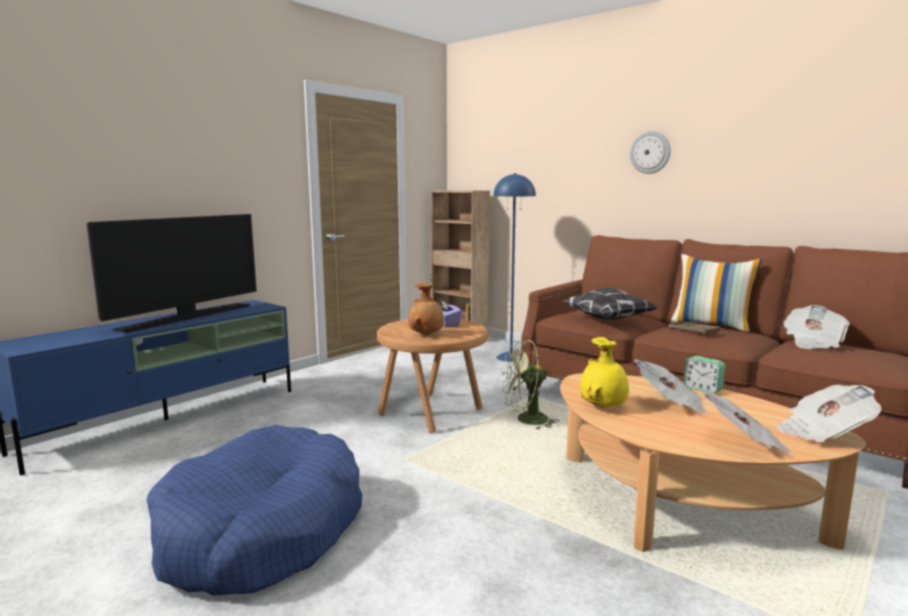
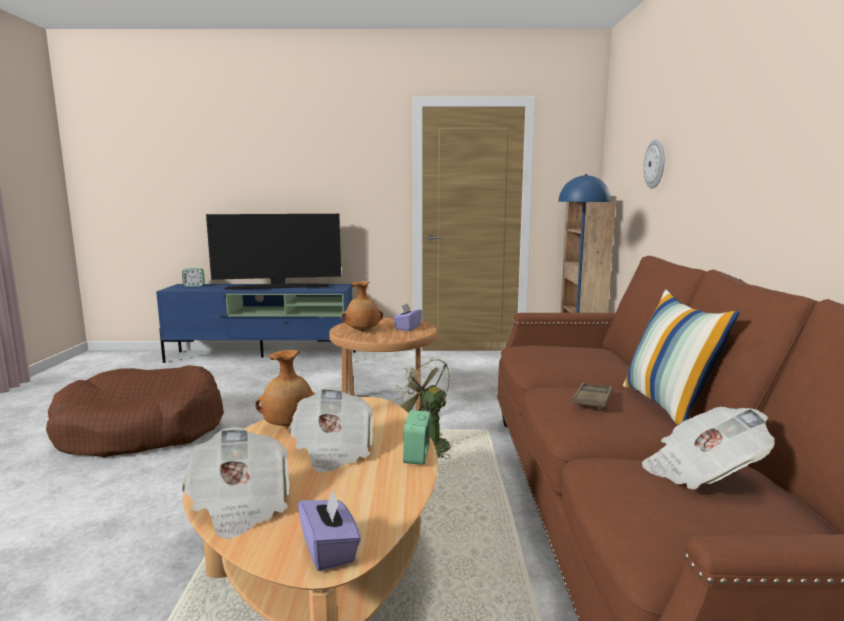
camera: 50 degrees right, 0 degrees up
blue dog bed [147,425,362,596] -> brown dog bed [46,365,224,457]
pillow [563,287,659,320] -> none
yellow vase [580,337,629,407] -> brown vase [255,350,315,426]
wall clock [630,131,671,174] -> wall clock moved to [643,140,665,189]
newspaper [776,385,881,443] -> purple tissue box [298,488,361,571]
none -> alarm clock [182,268,205,287]

